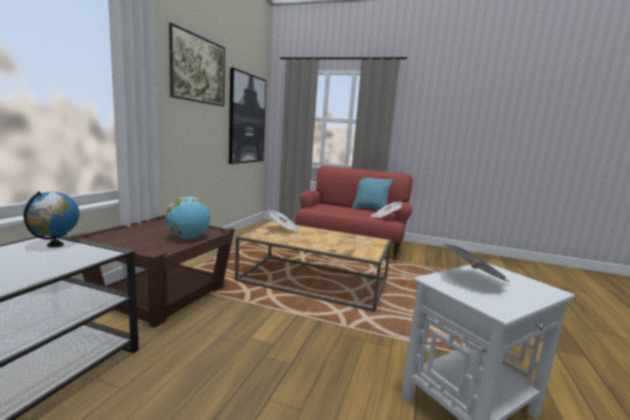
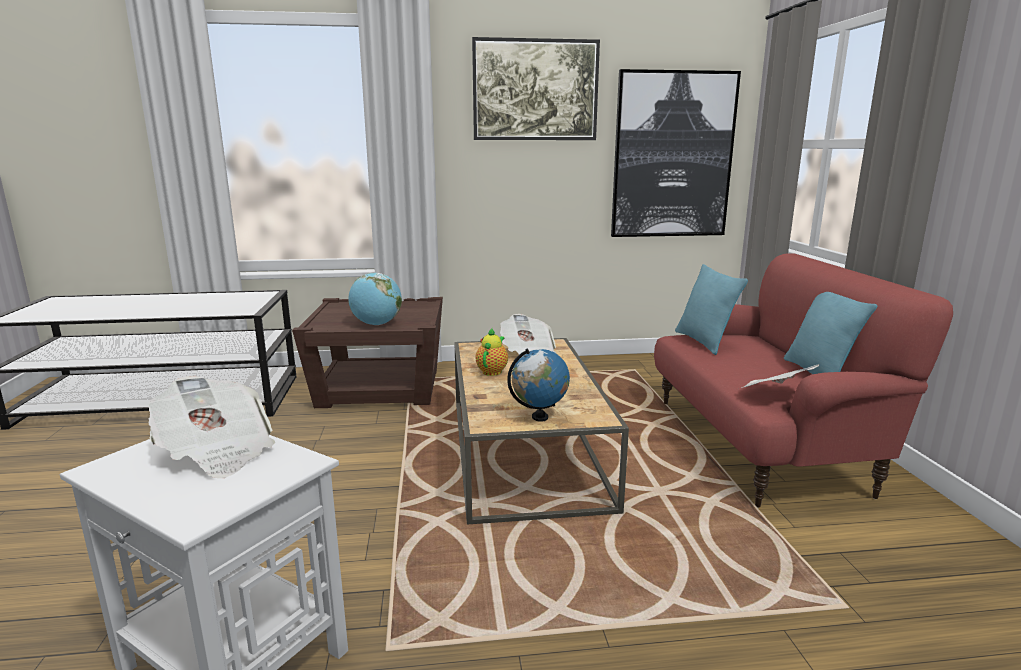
camera: 65 degrees right, 5 degrees up
globe [23,191,80,248] -> globe moved to [507,349,570,422]
none -> teapot [475,328,508,376]
none -> turquoise pillow [675,264,748,355]

